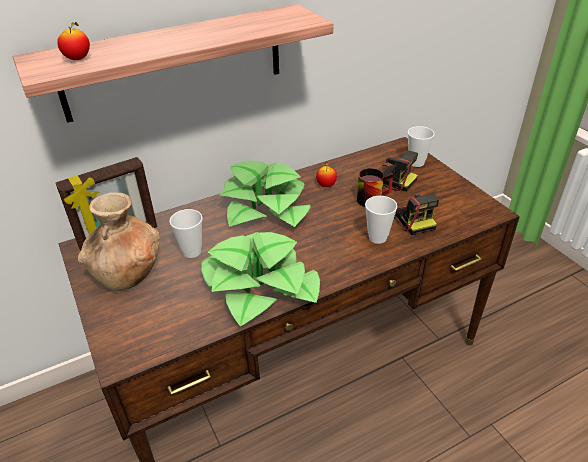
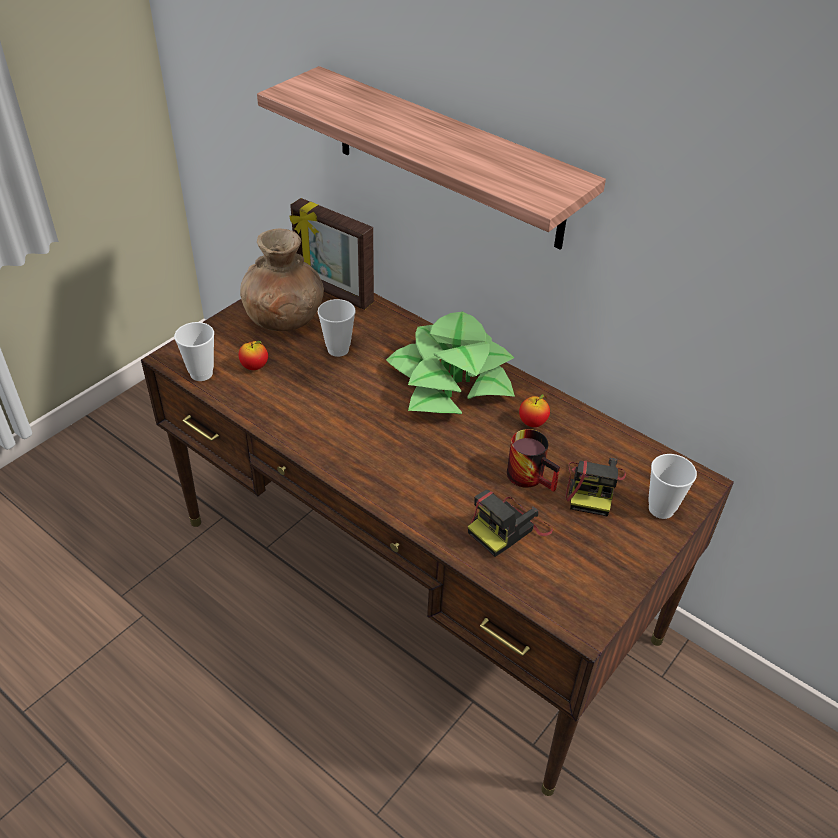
camera: 65 degrees right, 5 degrees up
apple [57,22,90,60] -> apple moved to [239,341,268,370]
potted plant [201,232,320,327] -> none
cup [365,196,397,244] -> cup moved to [174,322,214,381]

